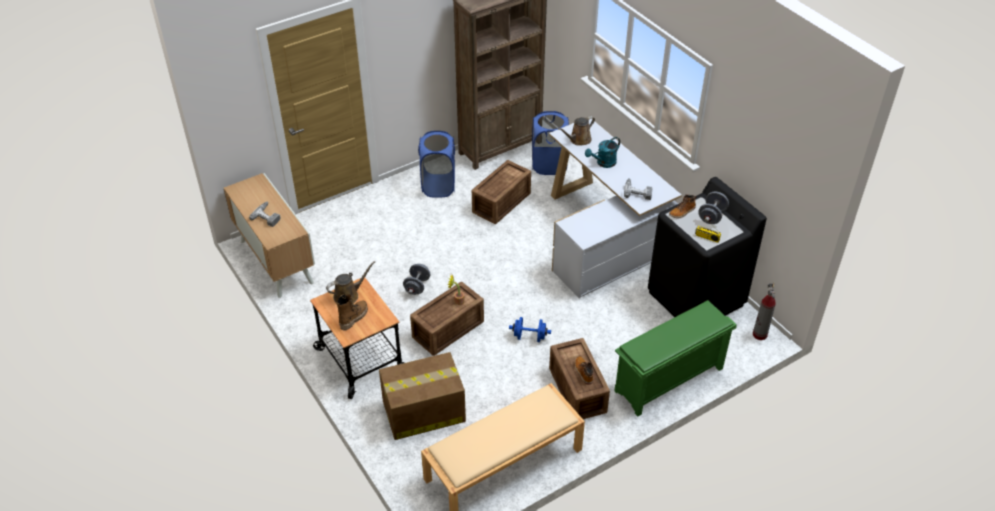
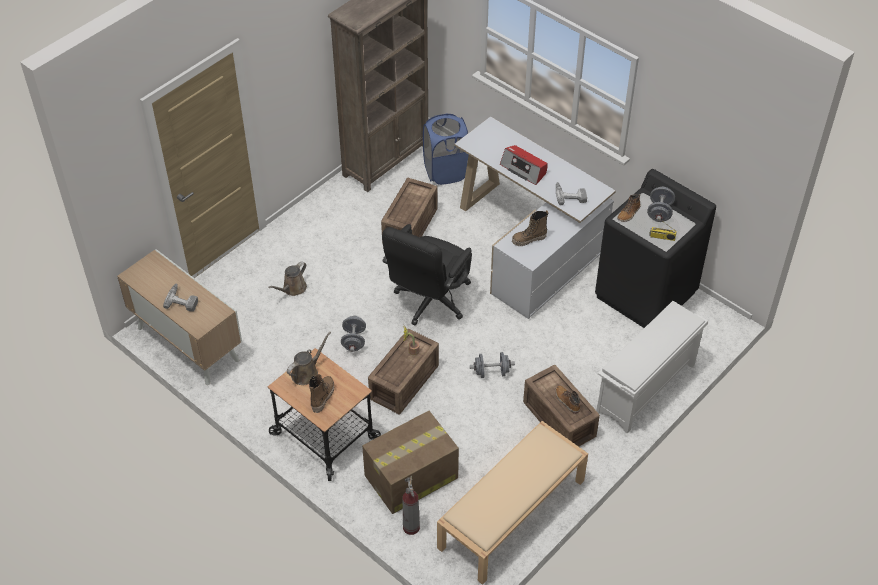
camera: 15 degrees left, 5 degrees up
blue laundry basket [418,131,455,198] -> none
blue dumbbell [509,317,551,342] -> grey dumbbell [470,352,515,378]
brown watering can [558,116,595,146] -> brown watering can moved to [268,261,307,296]
turquoise watering can [585,137,620,168] -> radio [500,145,548,185]
green shoe rack [614,300,737,416] -> white shoe rack [596,301,708,434]
fire extinguisher [753,282,776,340] -> fire extinguisher moved to [403,476,420,535]
none -> black office chair [382,224,472,325]
none -> boot [512,210,548,246]

